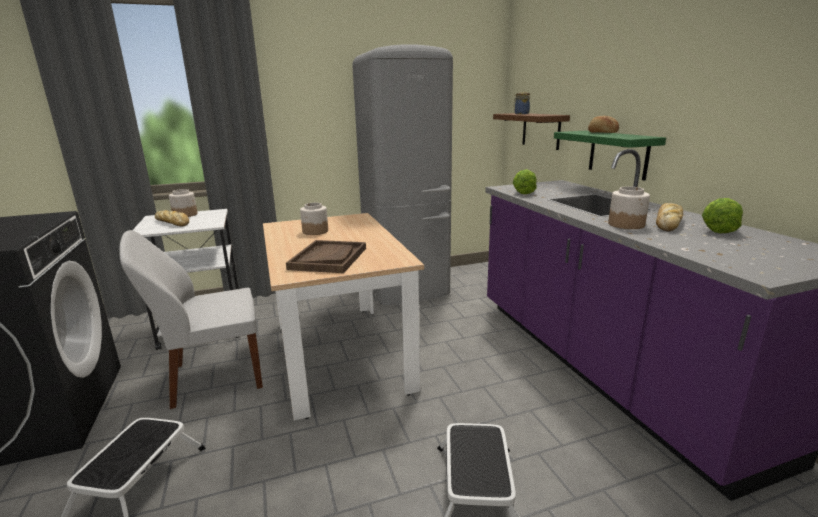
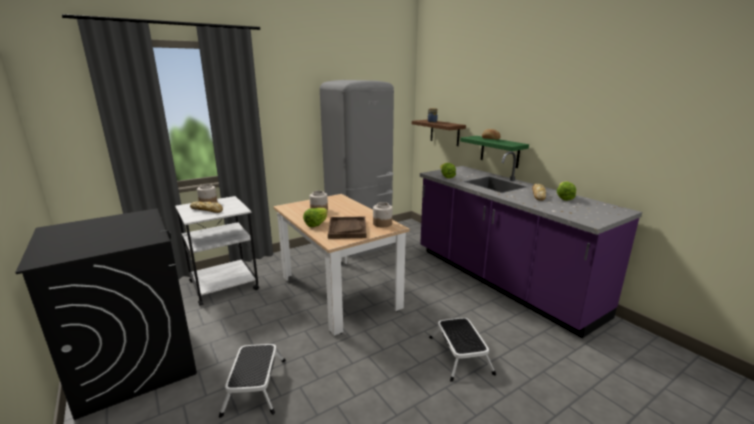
camera: 15 degrees left, 0 degrees up
white chair [120,230,263,409] -> none
jar [608,186,650,229] -> jar moved to [373,202,392,227]
none -> lettuce [303,208,328,227]

